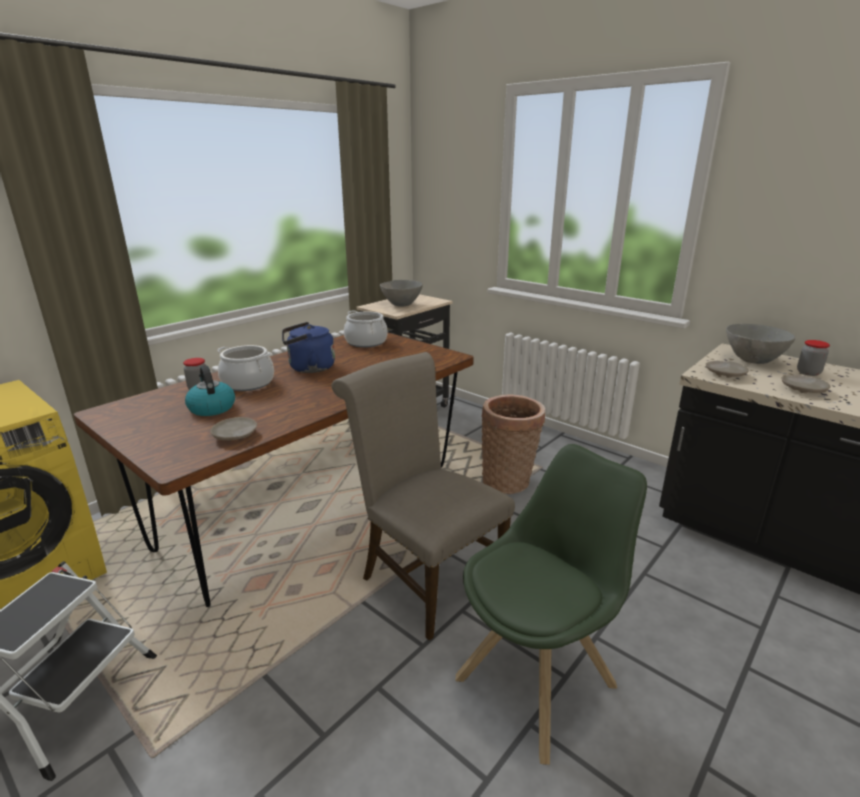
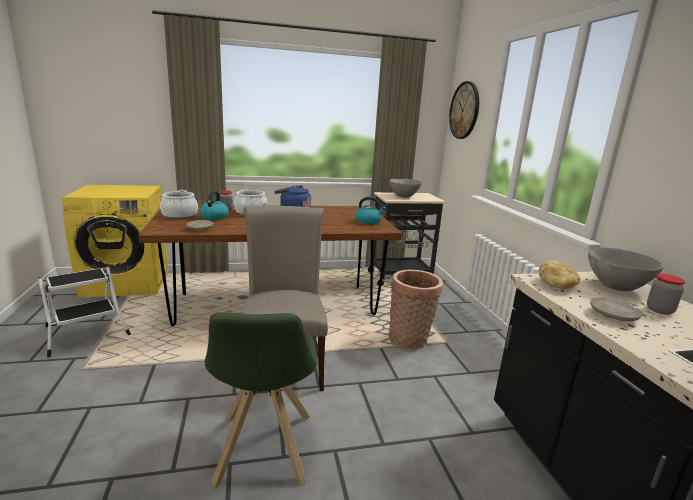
camera: 35 degrees right, 5 degrees down
cooking pot [344,310,387,348] -> cooking pot moved to [160,190,198,219]
green chair [456,444,647,765] -> green chair turned 90 degrees clockwise [205,312,317,487]
beige plate [706,361,749,378] -> bread [539,261,580,289]
none -> kettle [356,197,386,224]
none -> wall clock [449,81,479,139]

